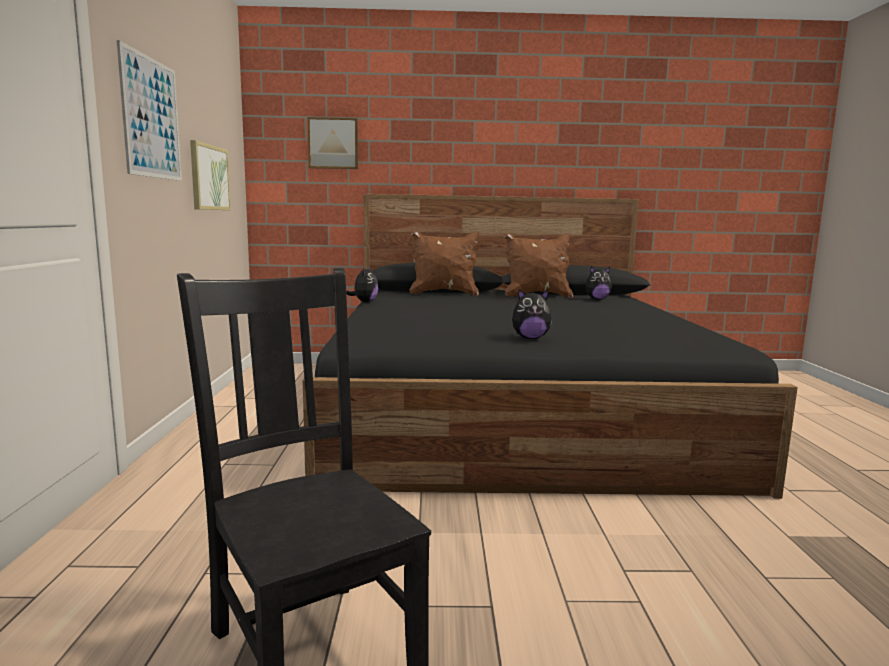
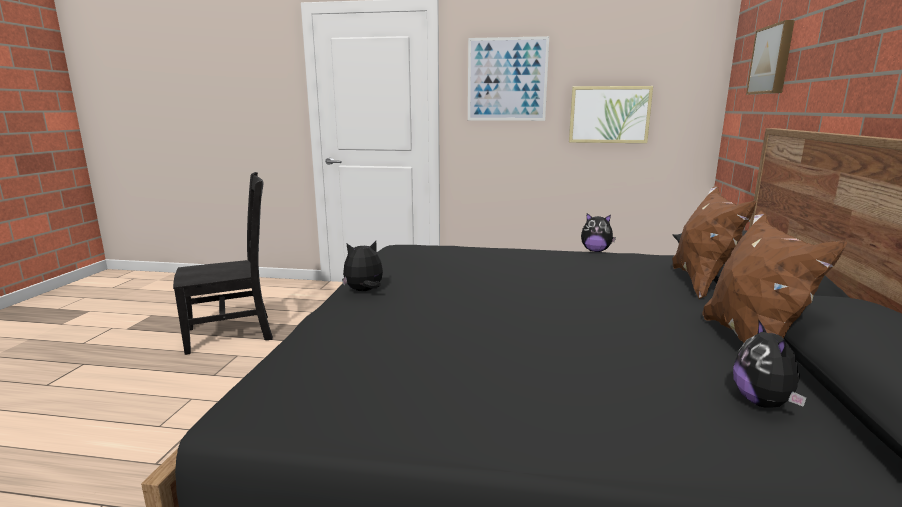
camera: 100 degrees right, 5 degrees up
plush toy [512,289,552,339] -> plush toy turned 60 degrees clockwise [342,241,383,291]

